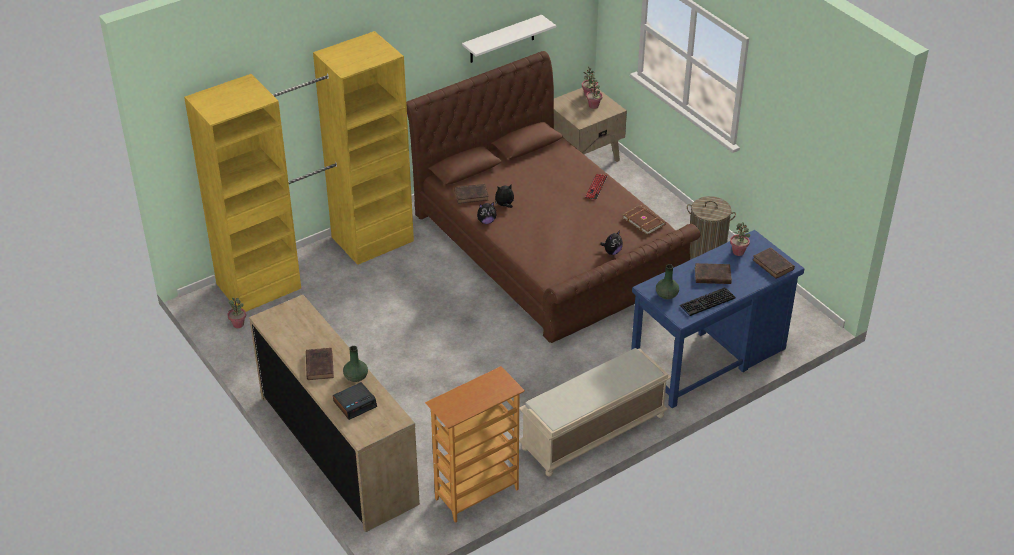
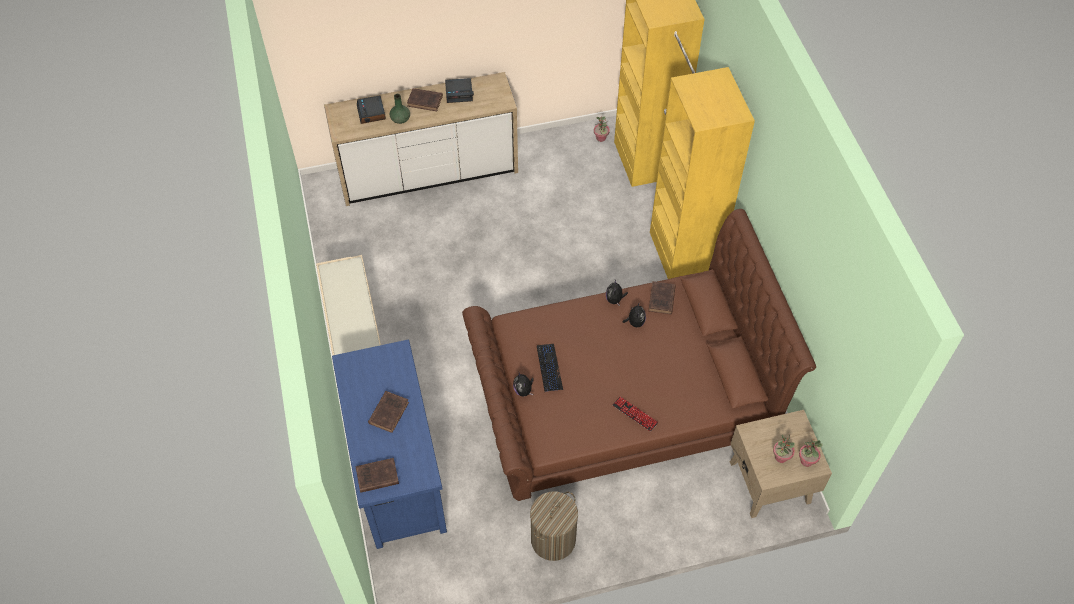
camera: 110 degrees right, 15 degrees up
bookcase [425,366,525,523] -> none
white shelf [462,14,556,63] -> none
brown book [623,205,666,235] -> none
green vase [656,264,679,299] -> none
keyboard [680,287,736,316] -> keyboard moved to [537,344,563,392]
potted plant [730,223,751,256] -> none
none -> alarm clock [445,78,474,103]

